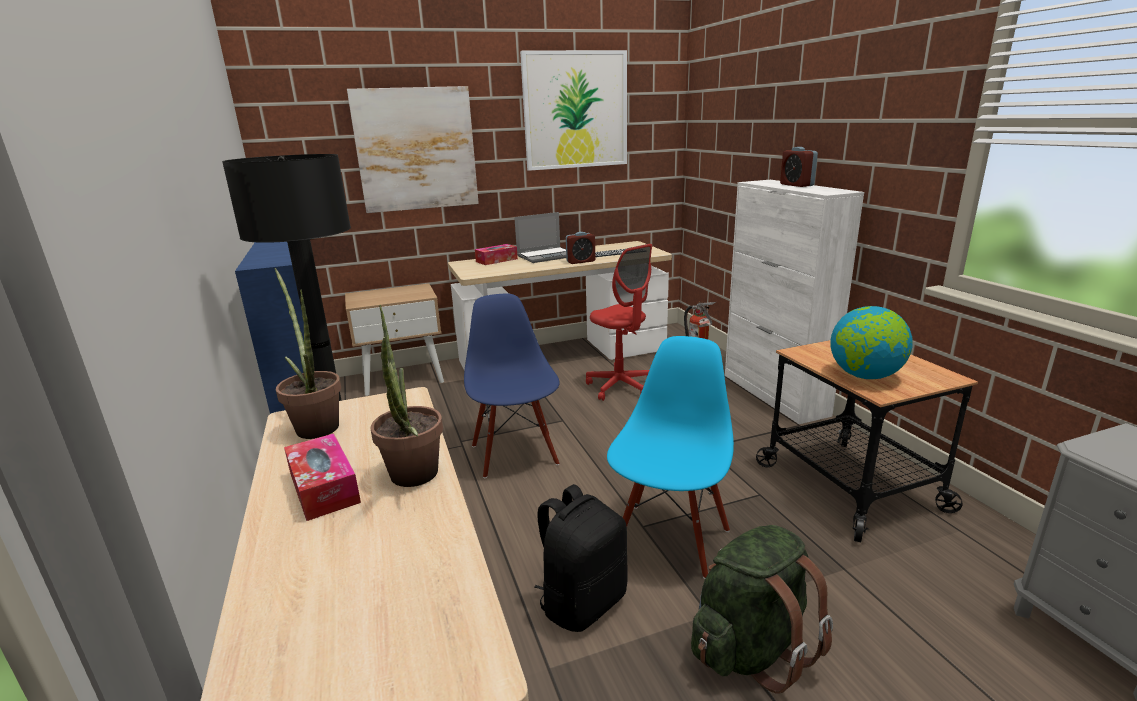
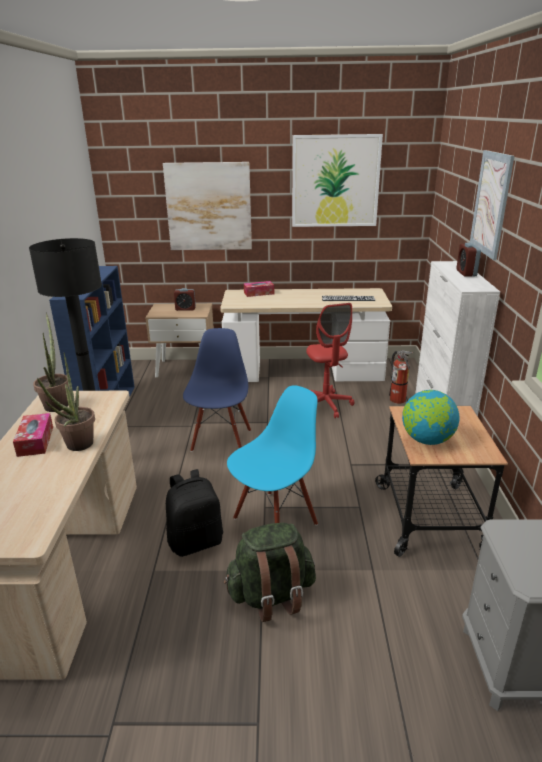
camera: 20 degrees right, 5 degrees up
laptop [514,212,566,263] -> none
alarm clock [566,232,595,264] -> alarm clock moved to [174,288,196,311]
none -> picture [470,150,515,260]

